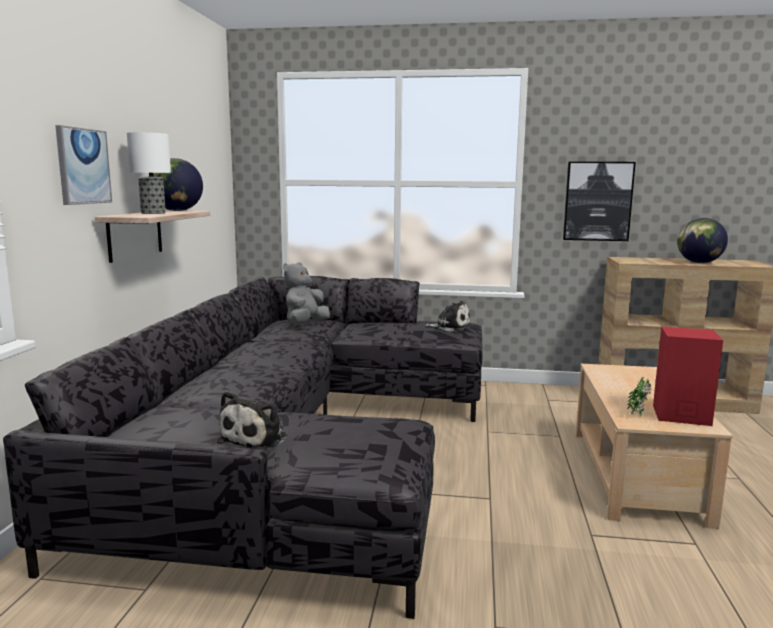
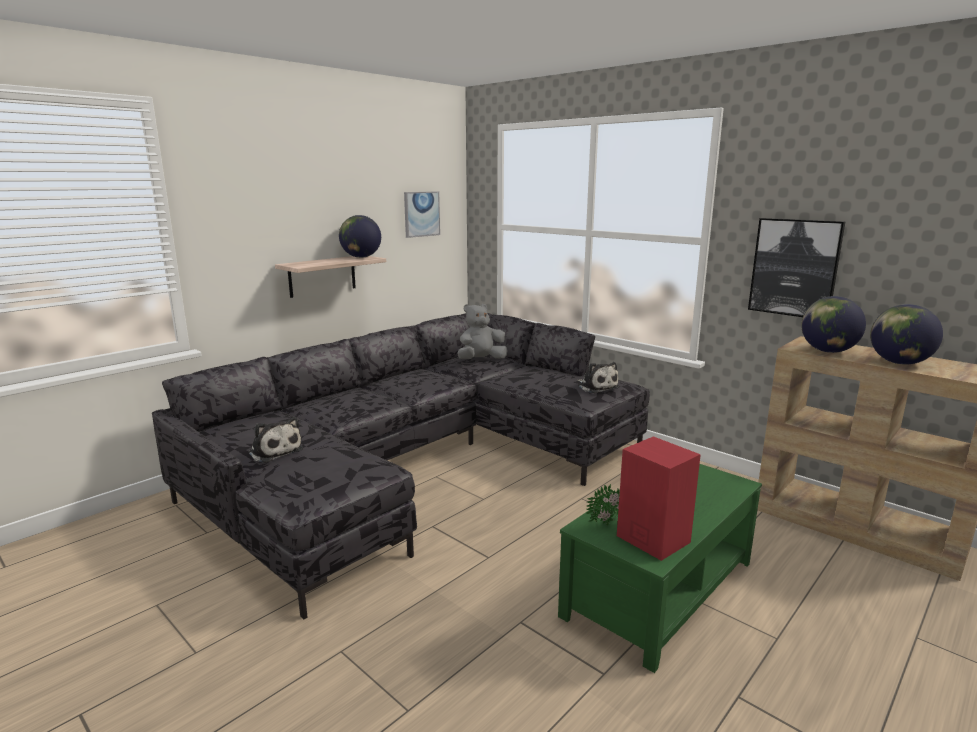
camera: 35 degrees right, 5 degrees up
picture [55,125,112,205] -> picture moved to [404,191,440,238]
table lamp [127,132,171,214] -> none
plush toy [217,391,288,450] -> plush toy turned 105 degrees counterclockwise [248,417,303,463]
beige coffee table [576,364,733,529] -> green coffee table [558,464,762,673]
none -> globe [801,296,866,353]

